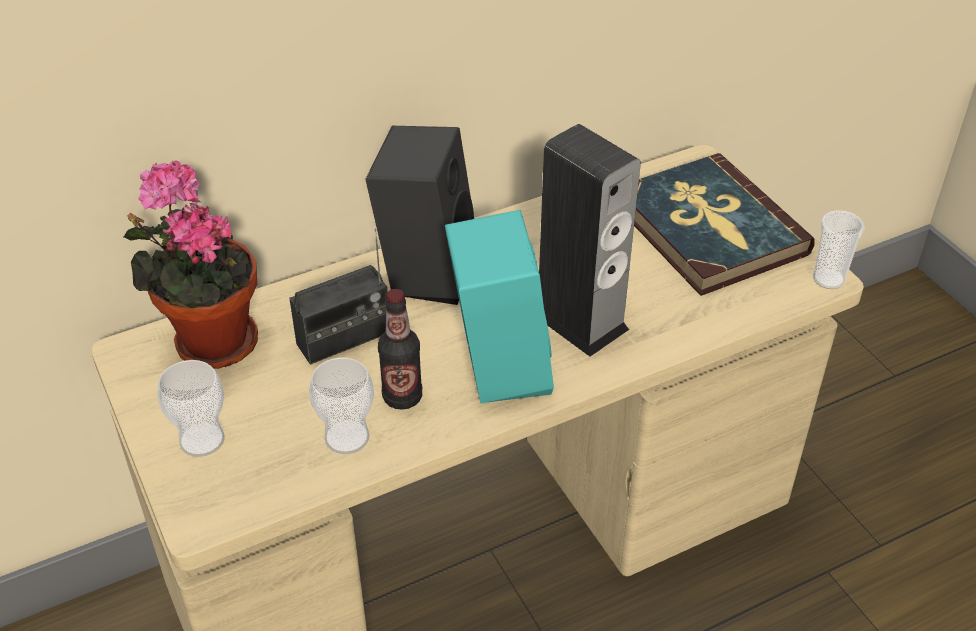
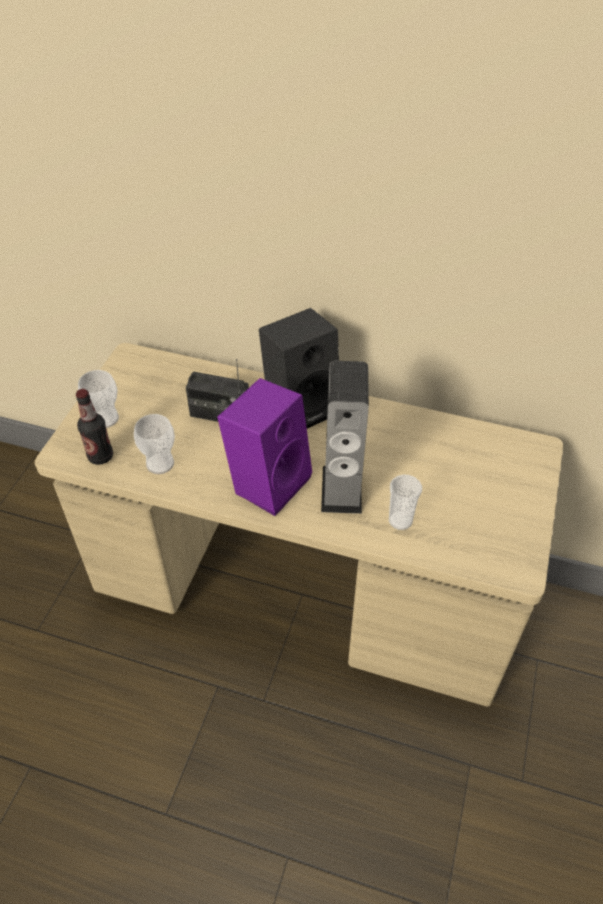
camera: 45 degrees right, 5 degrees up
potted plant [124,160,258,369] -> none
bottle [378,289,422,410] -> bottle moved to [76,389,113,465]
turquoise speaker [445,210,554,404] -> purple speaker [217,378,312,516]
book [634,153,815,296] -> none
cup [813,210,865,289] -> cup moved to [389,475,422,530]

